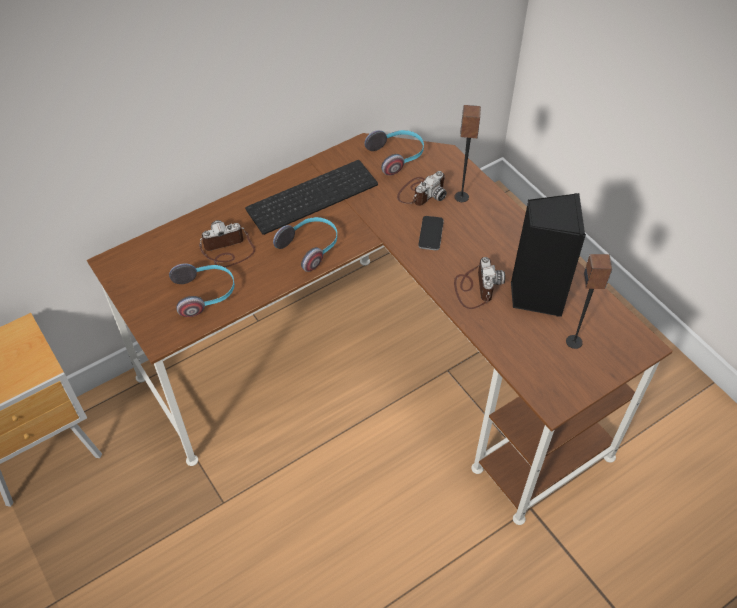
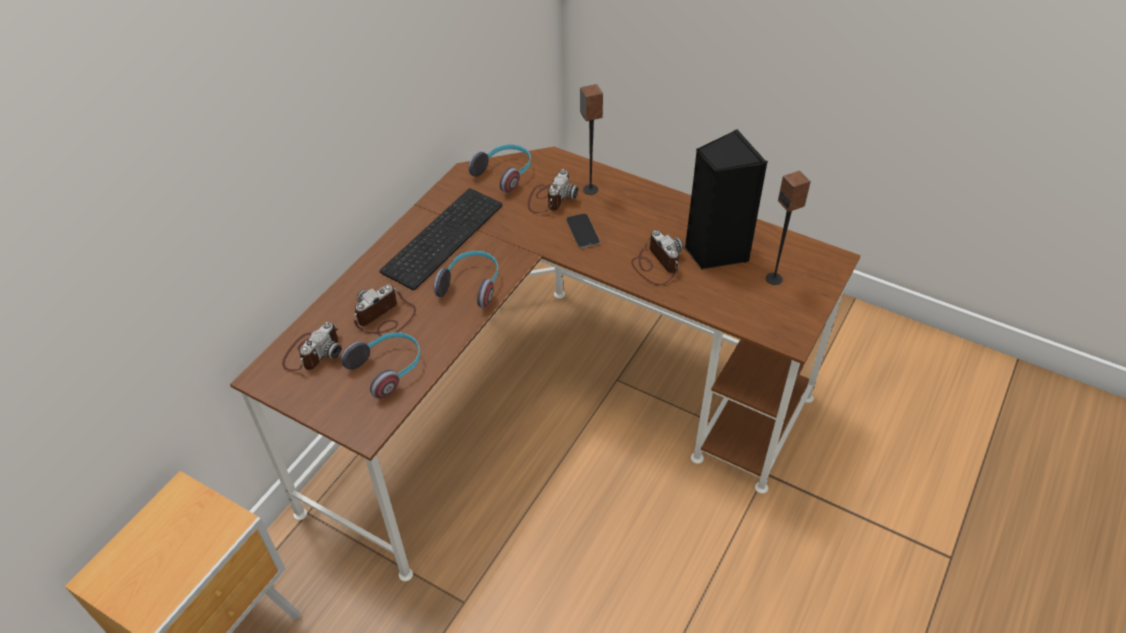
camera: 25 degrees left, 5 degrees down
none -> camera [282,322,341,371]

